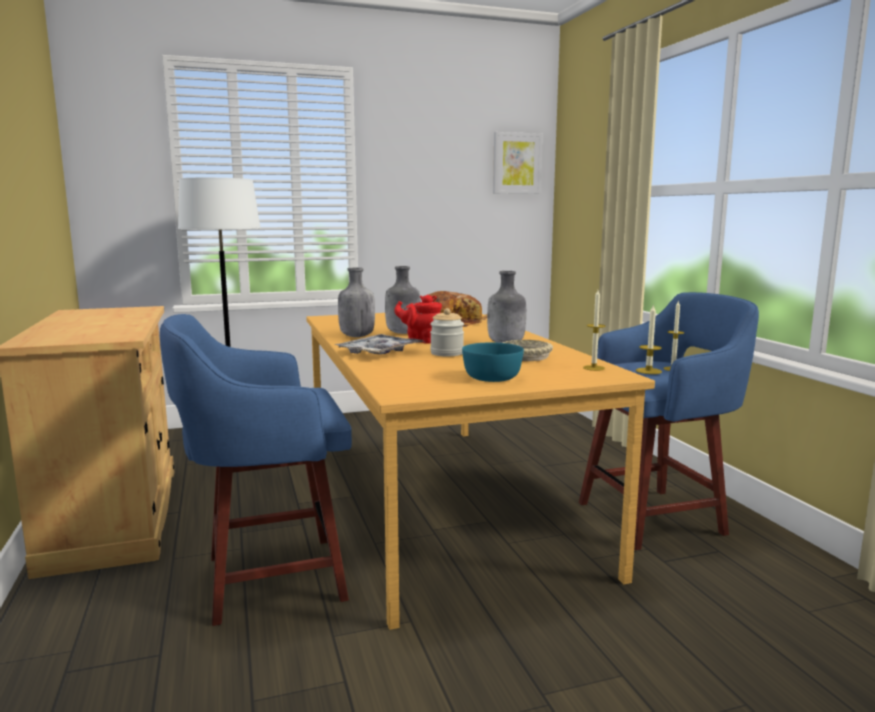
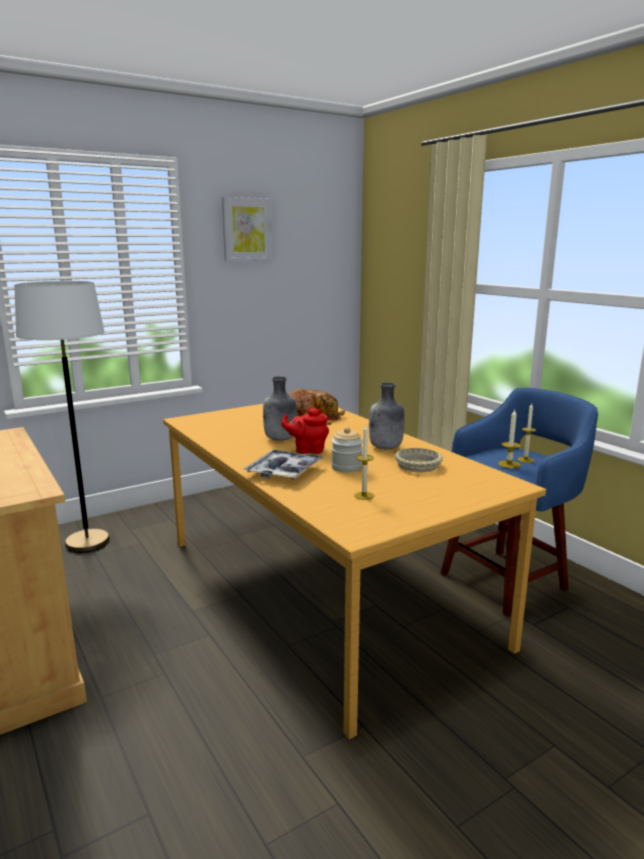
camera: 15 degrees left, 5 degrees up
blue stool [160,314,352,626] -> none
grey bottle [338,268,375,337] -> none
turquoise bowl [462,343,524,382] -> none
picture [493,132,543,194] -> picture moved to [222,197,273,261]
candle [583,290,605,371] -> candle moved to [354,425,374,500]

